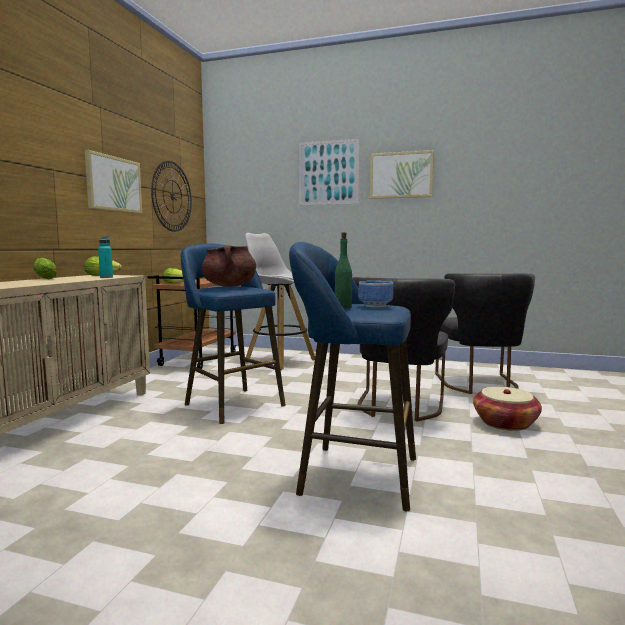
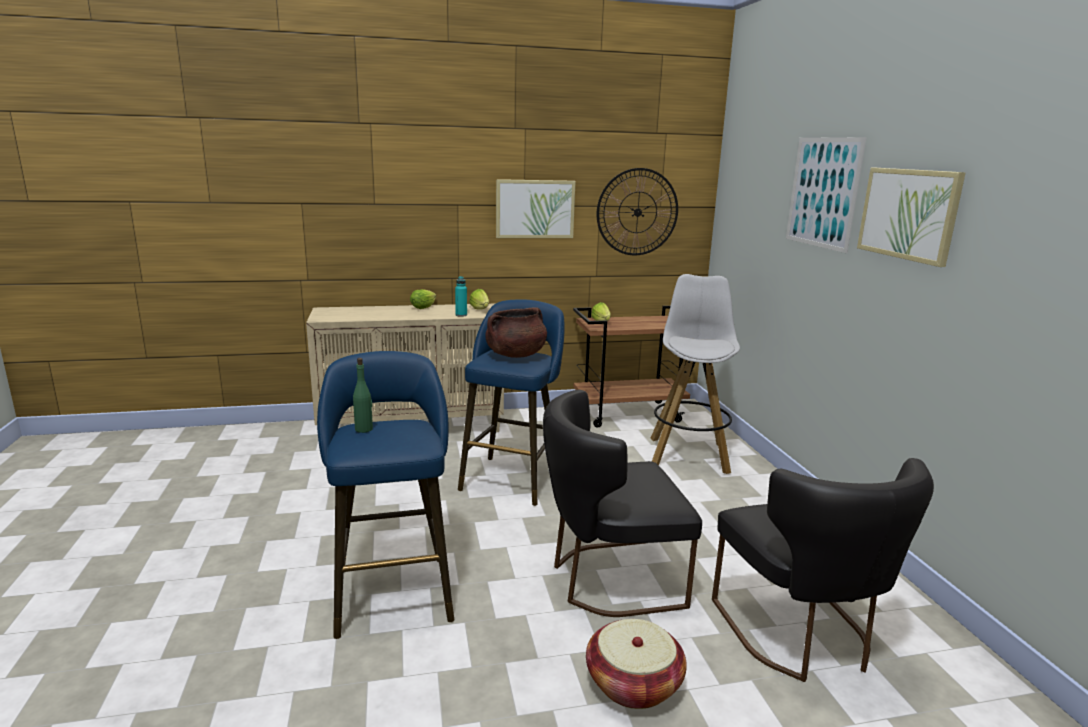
camera: 60 degrees right, 10 degrees up
bowl [358,281,393,307] -> none
black chair [435,273,535,394] -> black chair turned 75 degrees counterclockwise [712,458,934,682]

